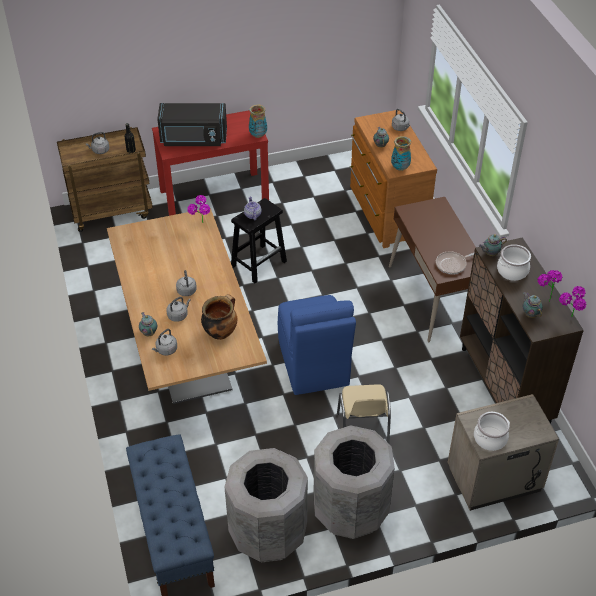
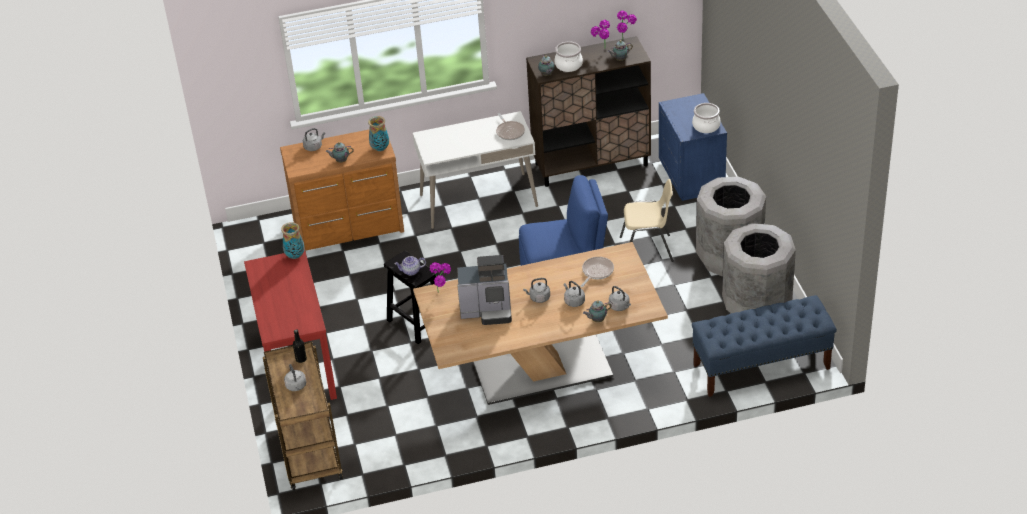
camera: 85 degrees left, 5 degrees down
black microwave [157,103,227,146] -> none
cooking pot [201,294,237,340] -> frying pan [581,257,614,287]
brown desk [389,197,476,343] -> white desk [413,111,538,229]
beige nightstand [447,394,559,511] -> blue nightstand [659,93,727,201]
none -> coffee machine [457,255,512,325]

